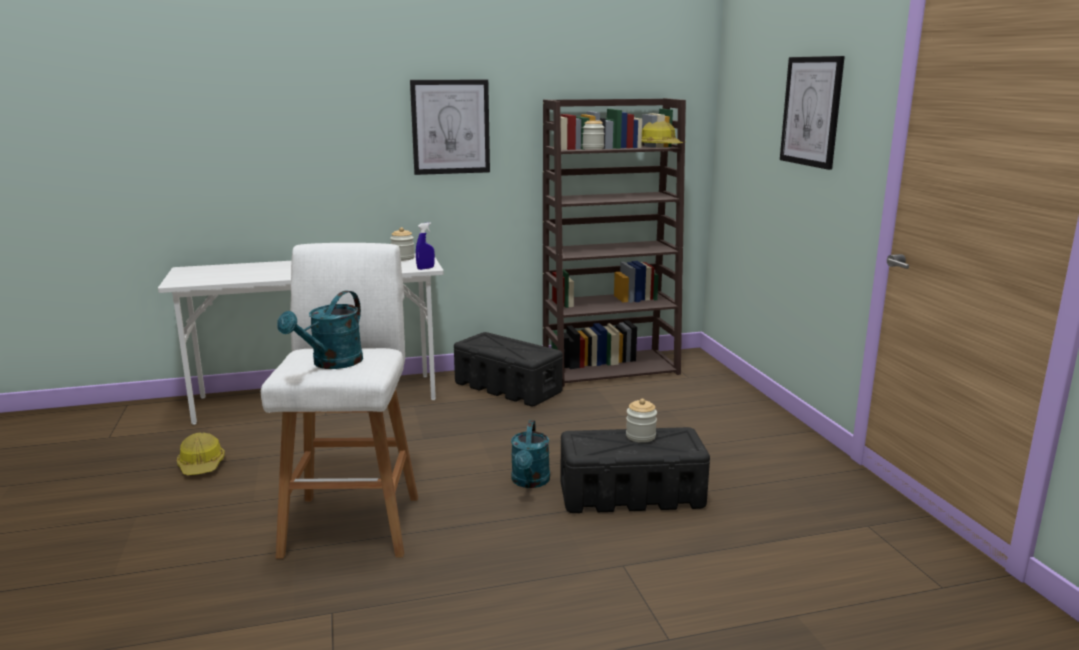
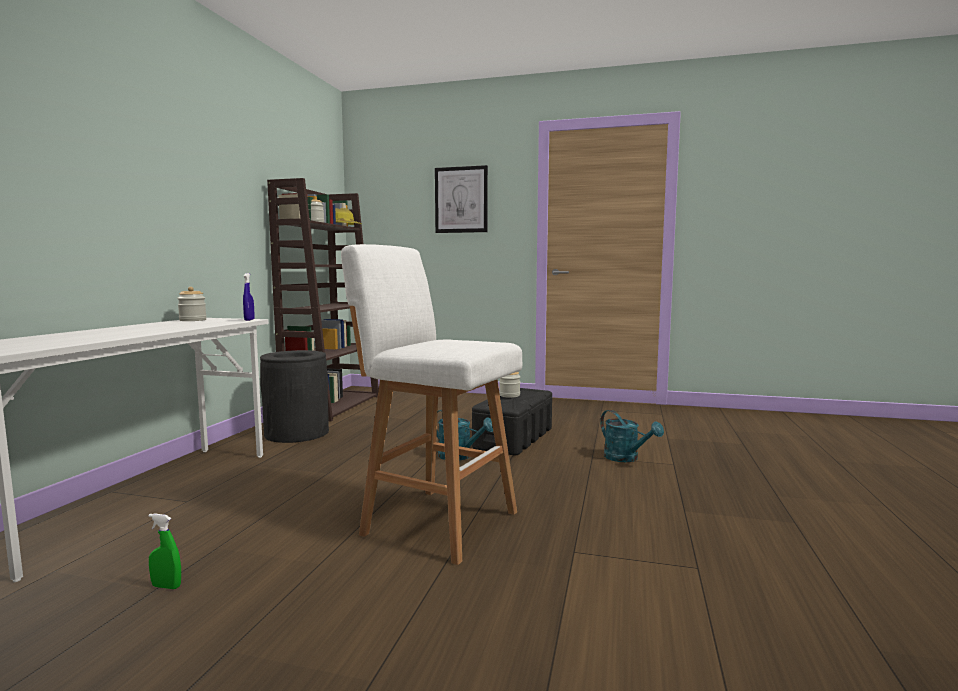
camera: 60 degrees left, 10 degrees down
hard hat [177,432,225,475] -> green spray bottle [149,513,181,589]
turquoise watering can [277,291,363,369] -> turquoise watering can moved to [600,410,664,462]
picture [410,80,490,175] -> none
black storage box [454,332,563,406] -> black trash can [260,350,329,443]

